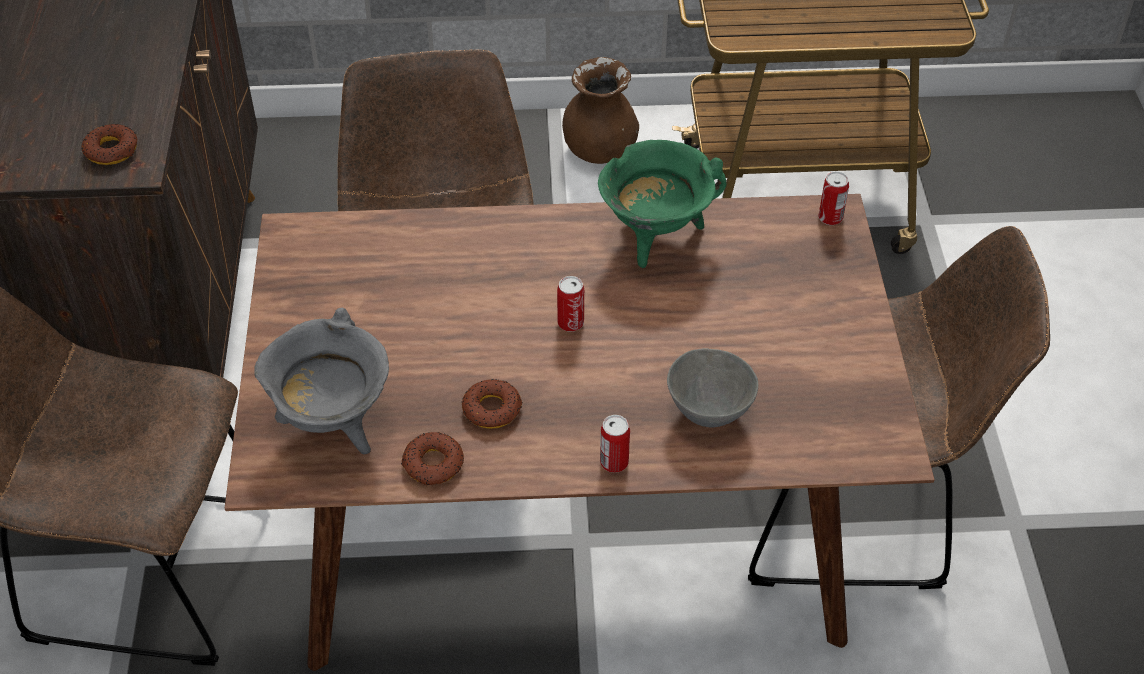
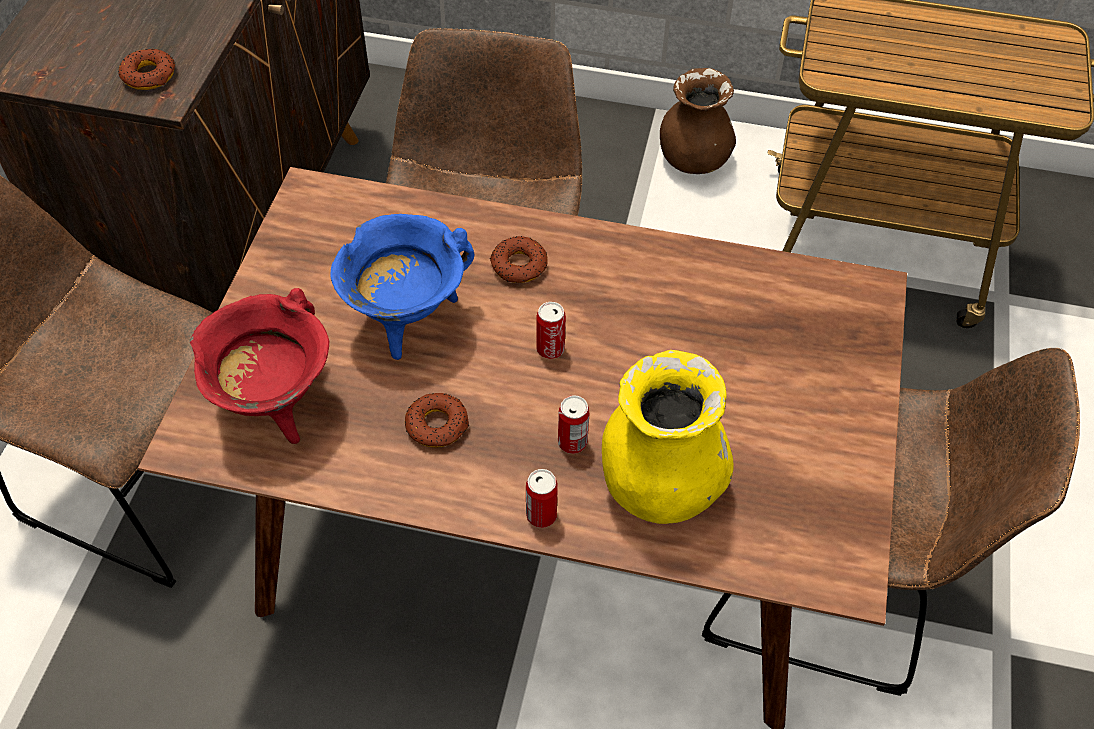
camera: 15 degrees right, 5 degrees up
grey cooking pot [254,308,389,454] -> red cooking pot [190,288,329,444]
donut [401,432,464,485] -> donut moved to [490,236,548,283]
green cooking pot [598,140,726,268] -> none
grey bowl [667,348,758,427] -> yellow vase [602,350,733,524]
can [818,171,849,225] -> can moved to [558,395,589,454]
none -> blue cooking pot [331,214,474,360]

